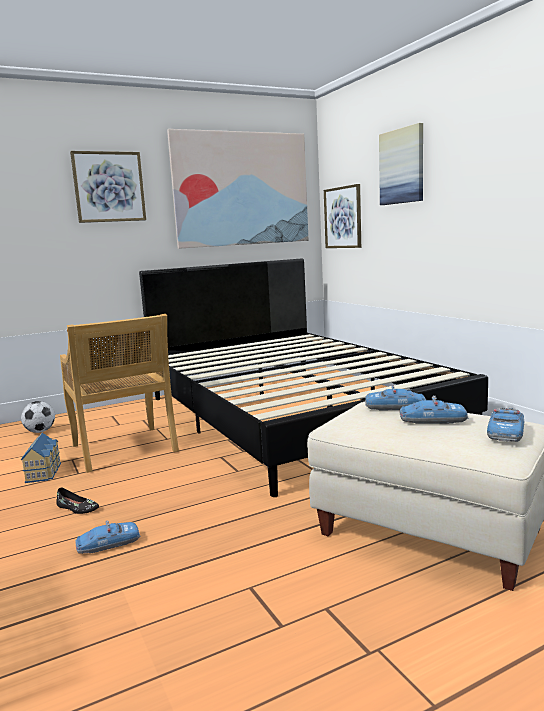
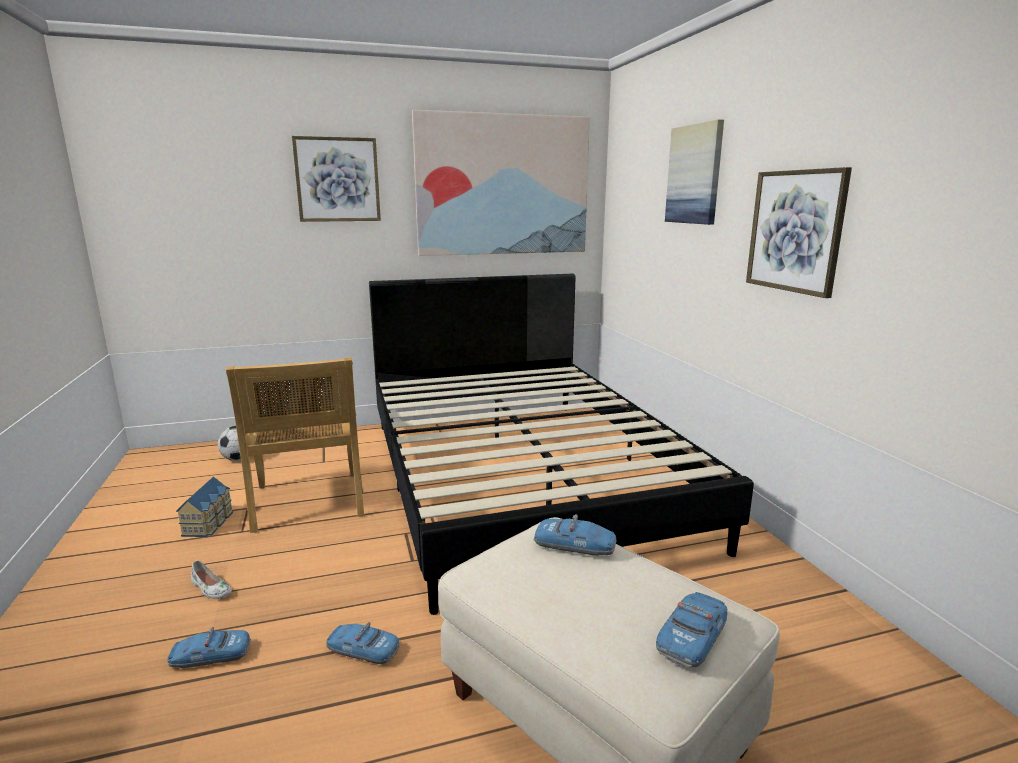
camera: 10 degrees right, 5 degrees up
black shoe [56,488,99,514] -> white shoe [191,560,232,599]
picture [324,184,361,248] -> picture moved to [746,167,852,298]
toy car [399,395,469,424] -> toy car moved to [326,622,400,664]

